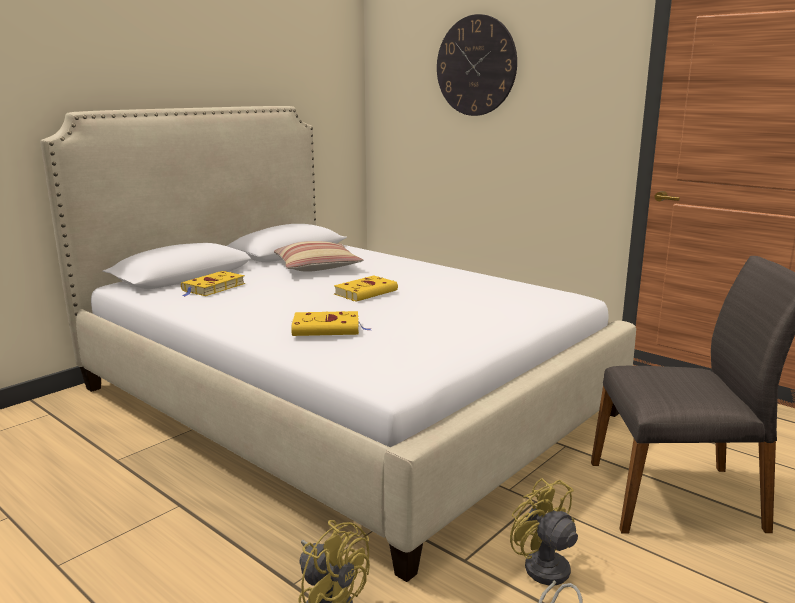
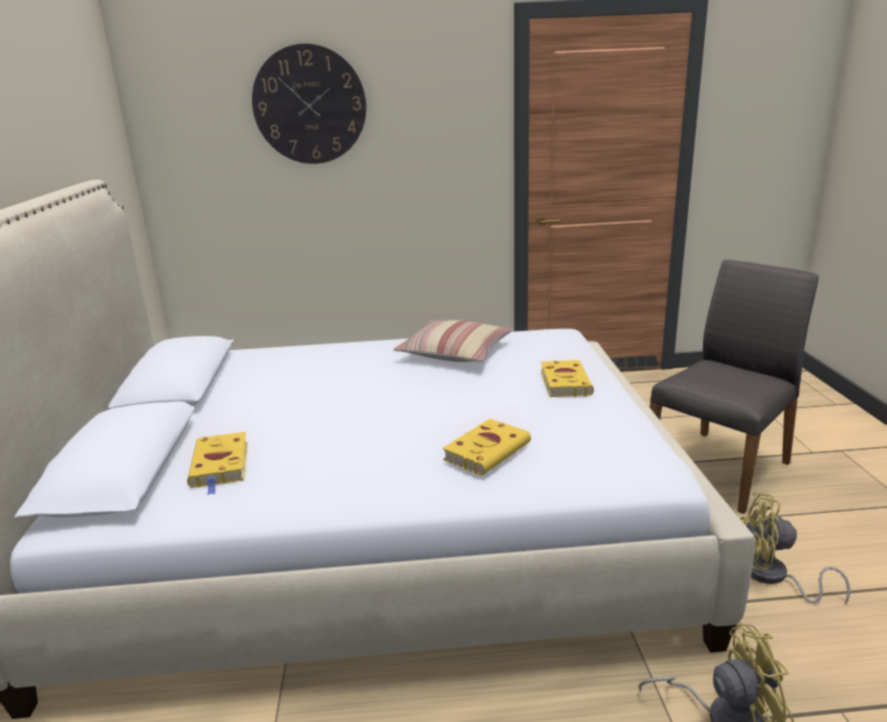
camera: 45 degrees left, 5 degrees up
pillow [274,241,363,272] -> pillow moved to [393,320,513,362]
yellow book [334,276,398,302] -> yellow book moved to [541,360,594,397]

